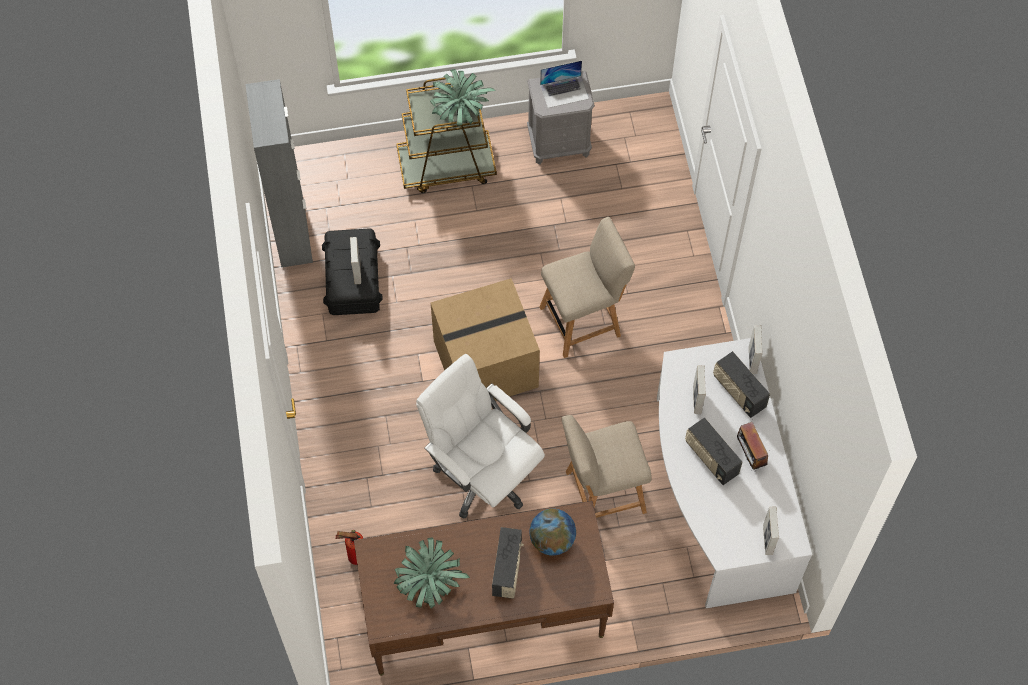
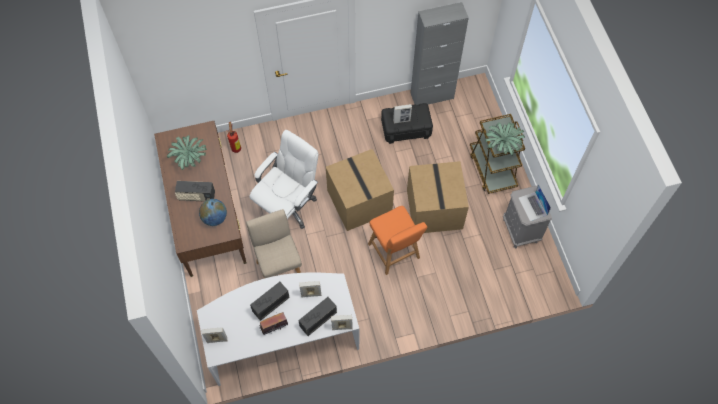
camera: 85 degrees right, 0 degrees up
beige chair [539,217,635,358] -> orange chair [368,206,427,275]
none -> cardboard box [407,161,469,233]

